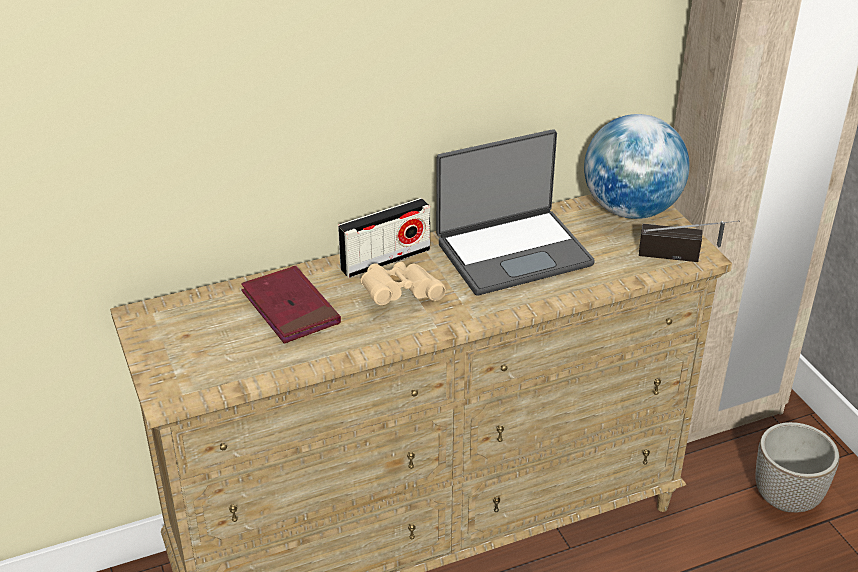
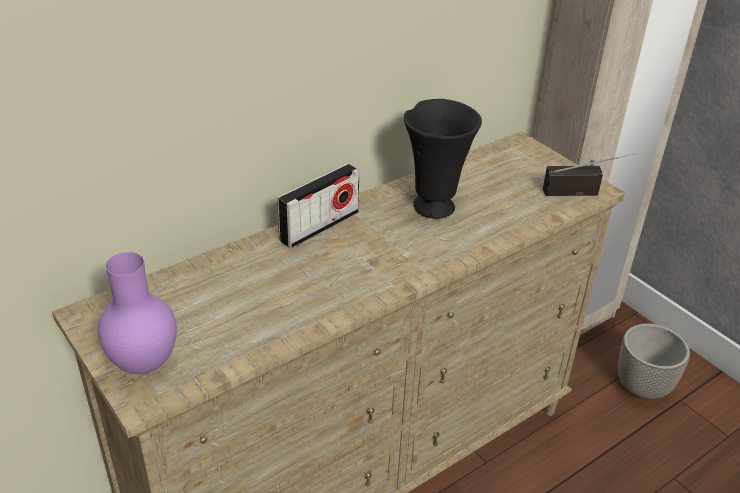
camera: 15 degrees left, 0 degrees up
red book [241,266,341,344] -> none
beige binoculars [361,262,446,305] -> none
laptop [436,129,595,296] -> black vase [404,99,482,219]
globe [584,114,690,219] -> none
none -> purple vase [98,252,177,374]

